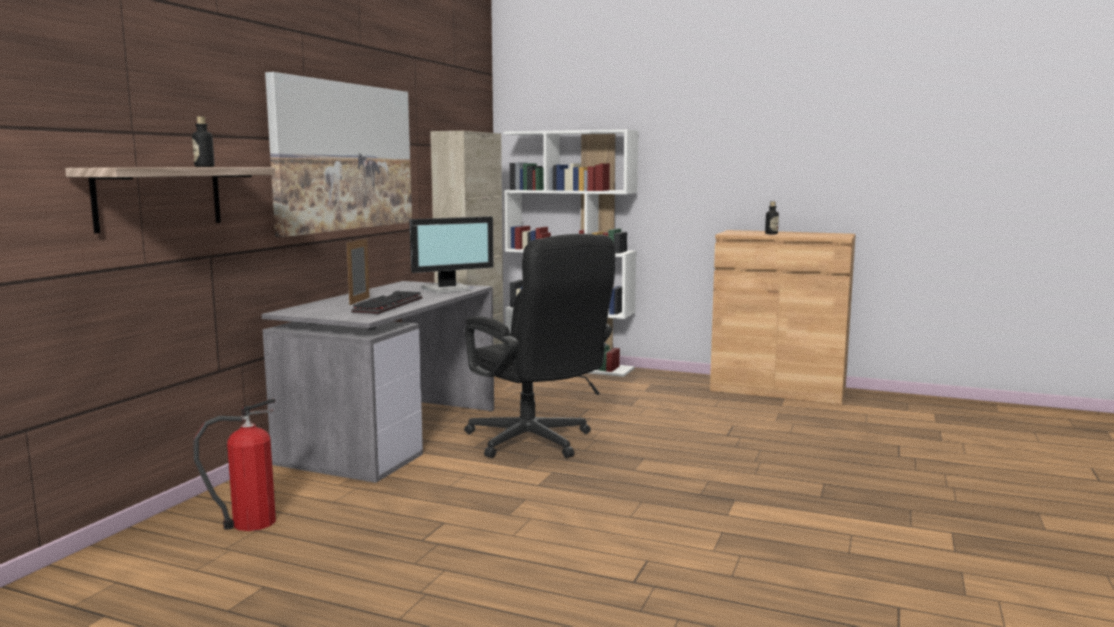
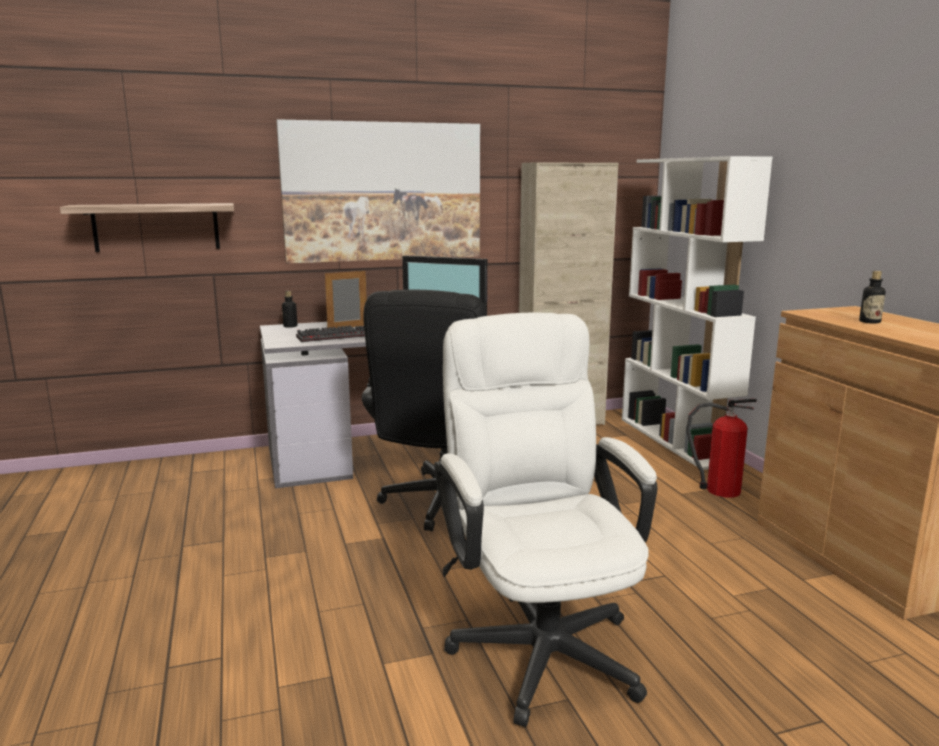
camera: 50 degrees right, 5 degrees up
bottle [192,116,215,167] -> bottle moved to [282,291,297,328]
fire extinguisher [194,399,276,531] -> fire extinguisher moved to [686,399,757,498]
none -> white office chair [434,313,658,727]

